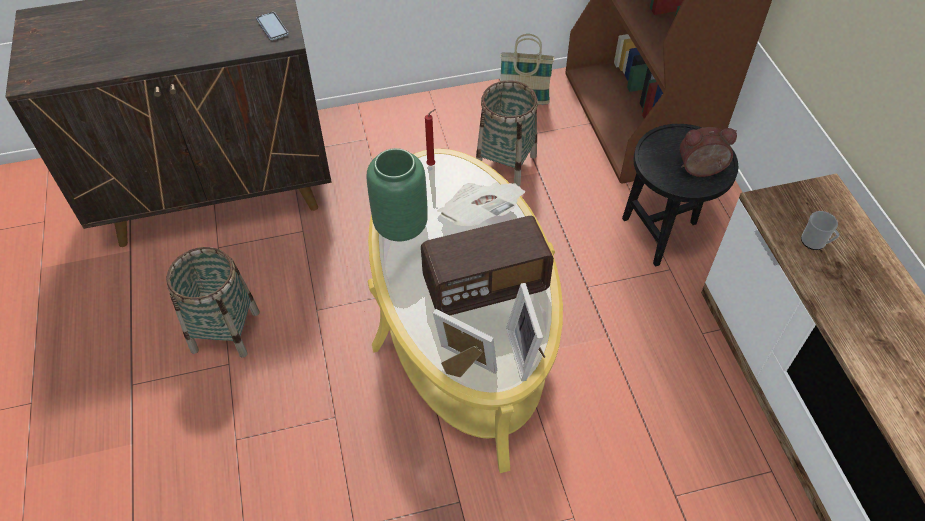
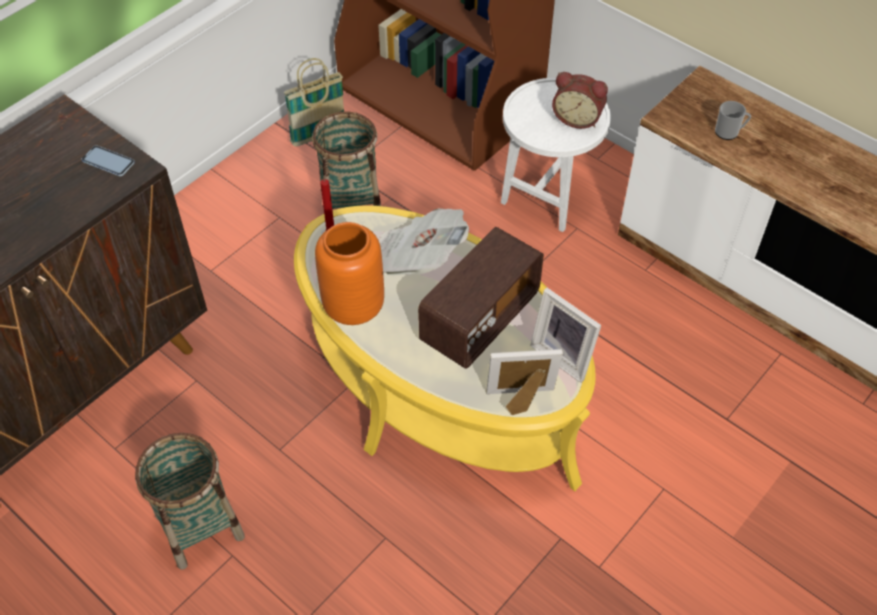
camera: 35 degrees left, 0 degrees up
green vase [367,148,428,241] -> orange vase [315,222,384,325]
black side table [622,124,738,267] -> white side table [501,78,611,232]
alarm clock [680,127,737,177] -> alarm clock turned 120 degrees counterclockwise [552,72,608,129]

